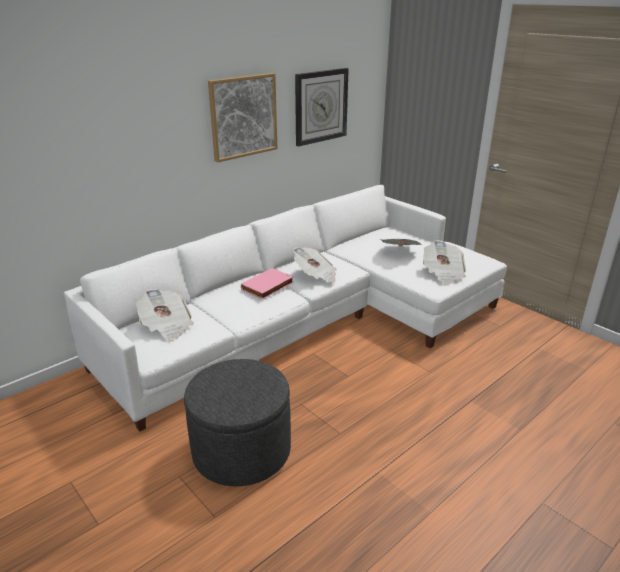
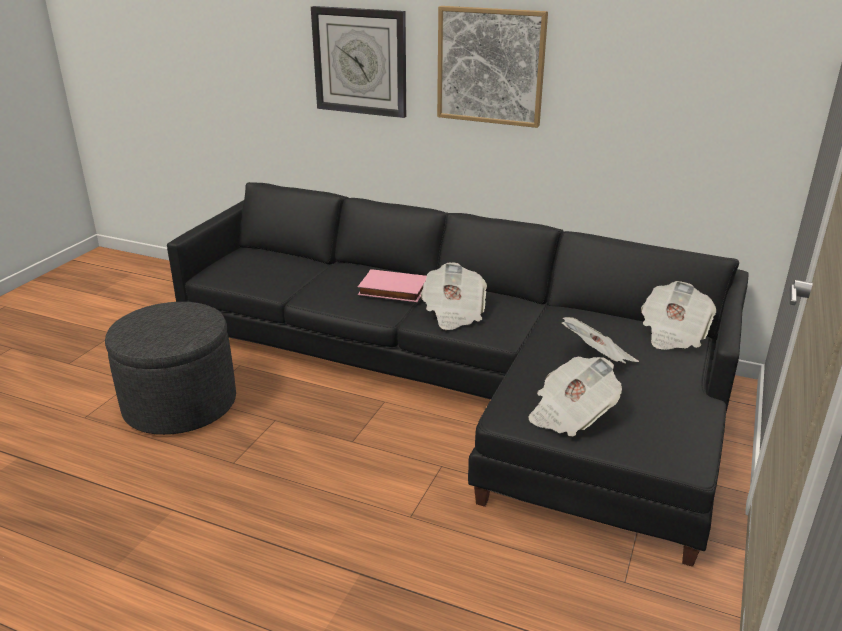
camera: 65 degrees right, 0 degrees up
white sofa [64,185,507,432] -> black sofa [167,182,749,567]
newspaper [136,288,194,341] -> newspaper moved to [641,281,717,350]
wall clock [295,68,349,146] -> wall clock moved to [311,6,406,118]

